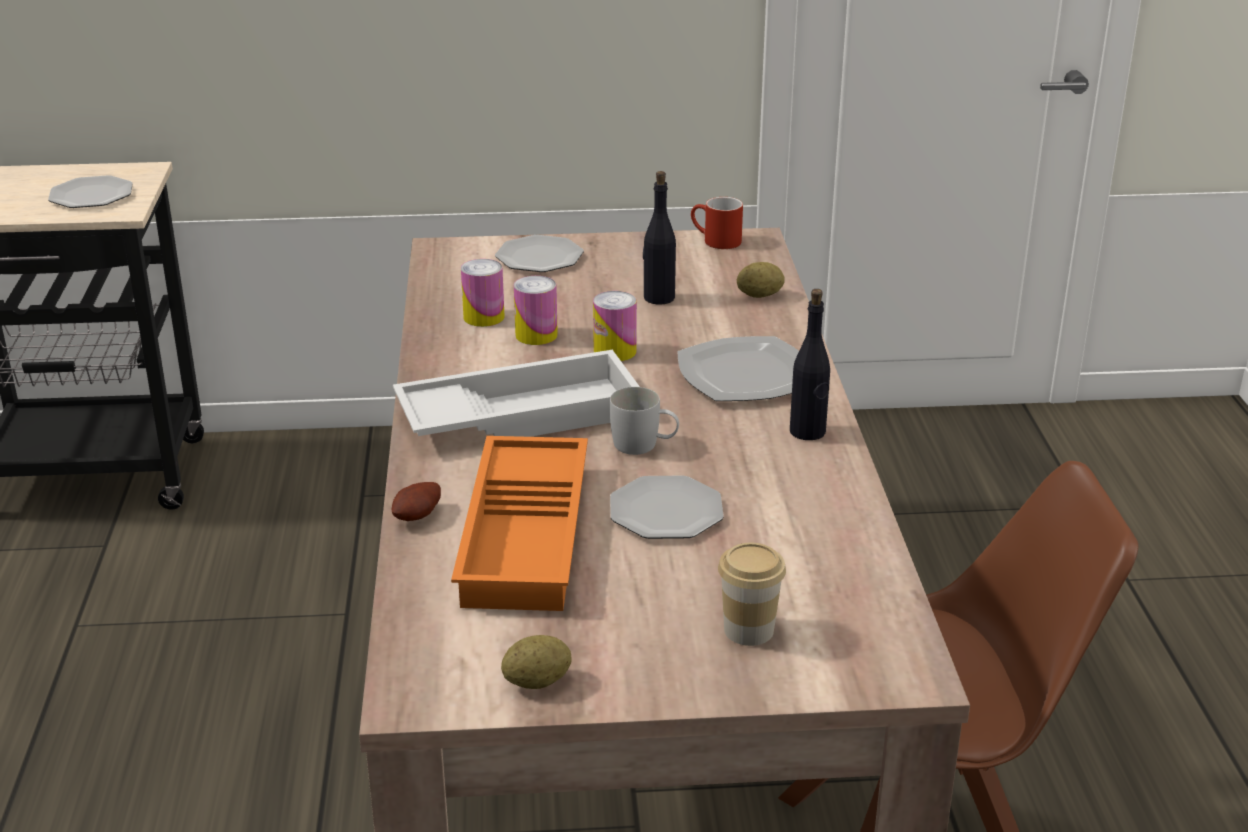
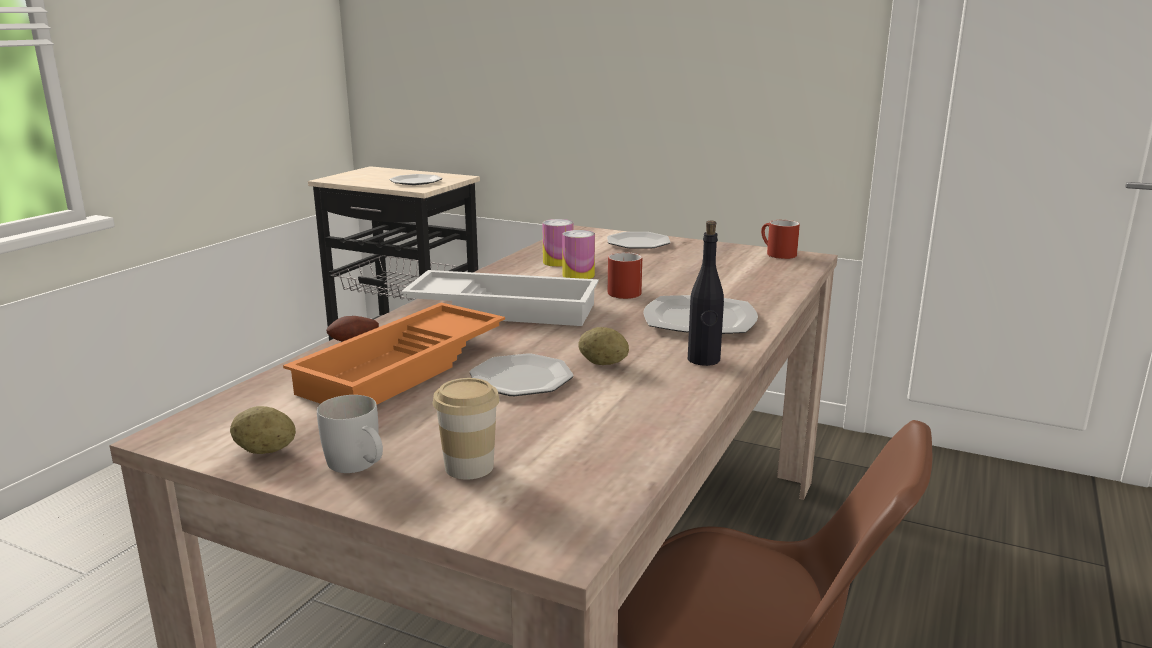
camera: 30 degrees right, 10 degrees down
can [593,291,637,361] -> red mug [608,252,642,299]
white mug [610,387,679,455] -> white mug moved to [317,395,383,473]
black bottle [643,171,676,305] -> none
potato [737,262,785,298] -> potato moved to [579,327,629,365]

